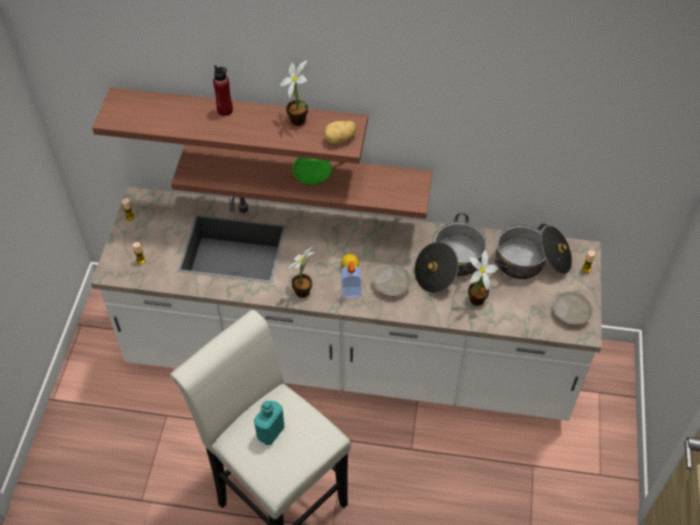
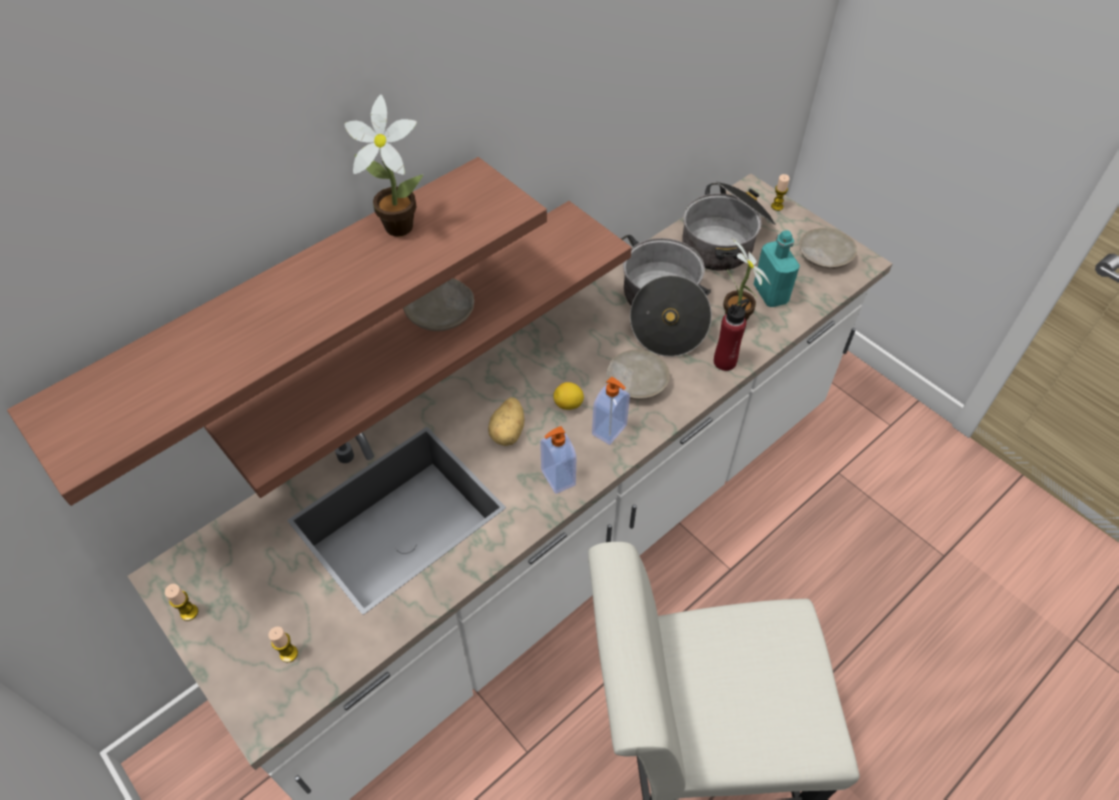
camera: 50 degrees left, 0 degrees up
red bottle [213,65,233,116] -> red bottle moved to [714,299,750,371]
turquoise bottle [254,401,284,445] -> turquoise bottle moved to [754,230,800,307]
potted plant [284,246,315,298] -> soap dispenser [540,426,577,494]
green plate [292,157,332,185] -> beige plate [403,278,474,331]
potato [324,121,356,144] -> potato moved to [488,397,524,446]

